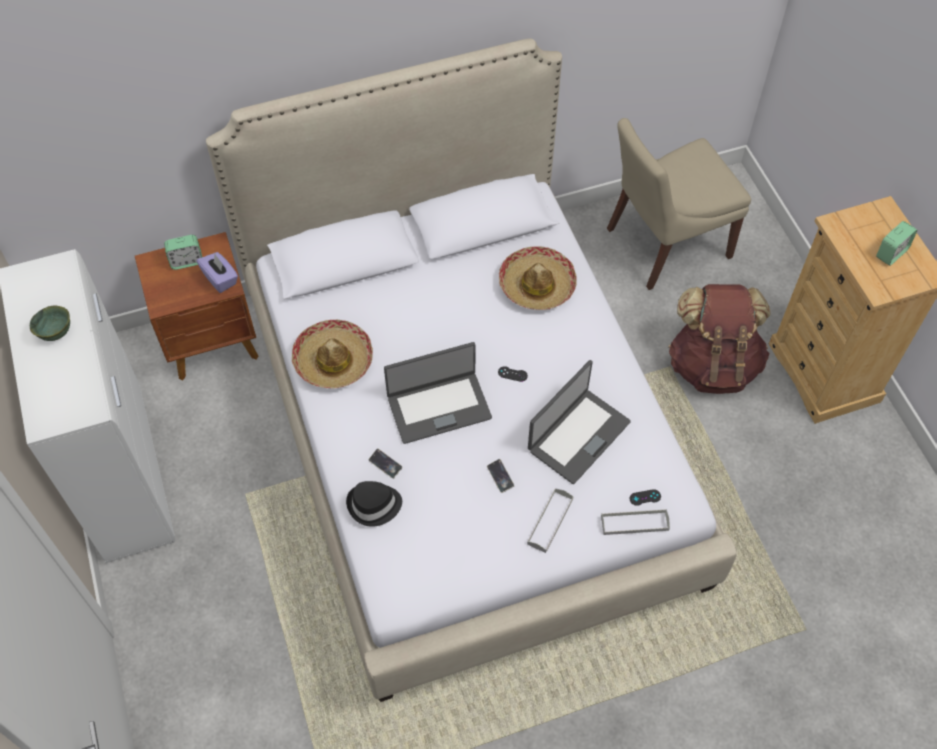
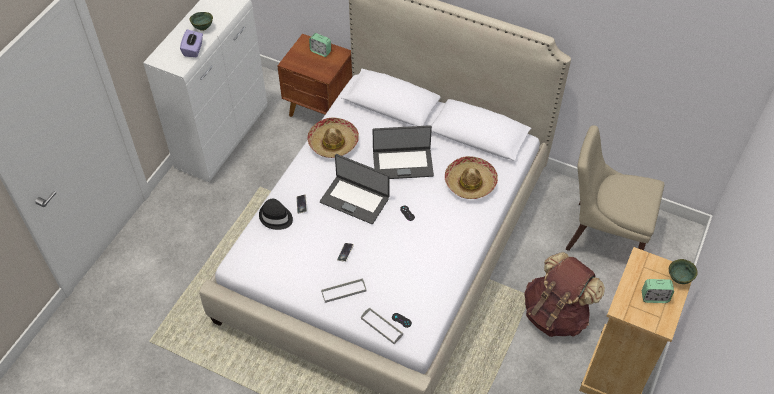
camera: 45 degrees right, 5 degrees down
purple tissue box [197,252,238,293] -> purple tissue box moved to [180,29,203,57]
laptop [528,360,631,484] -> laptop moved to [373,125,434,179]
none -> green bowl [669,259,697,284]

